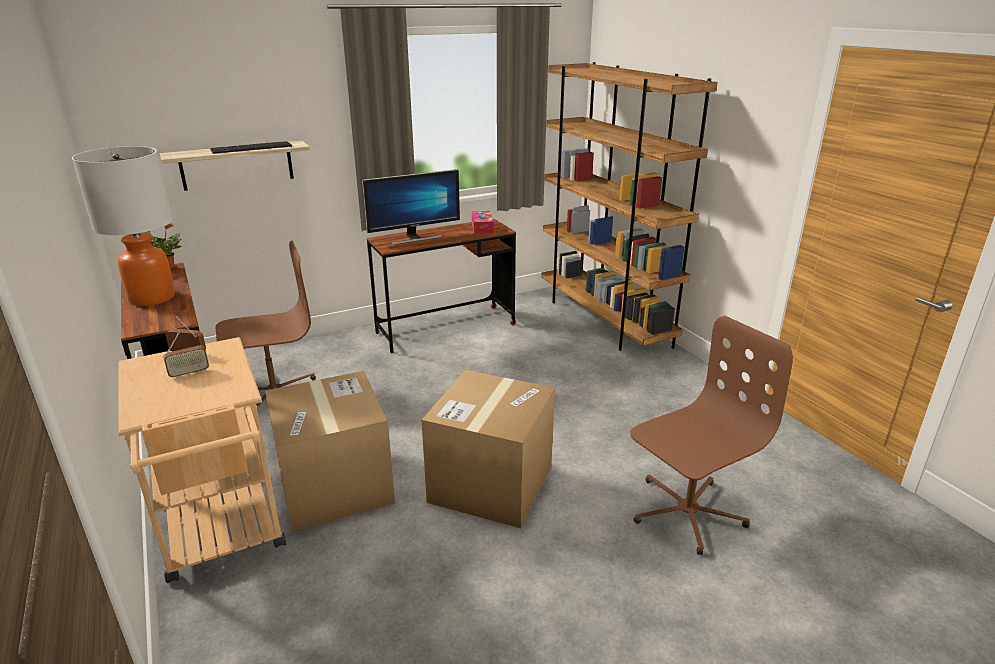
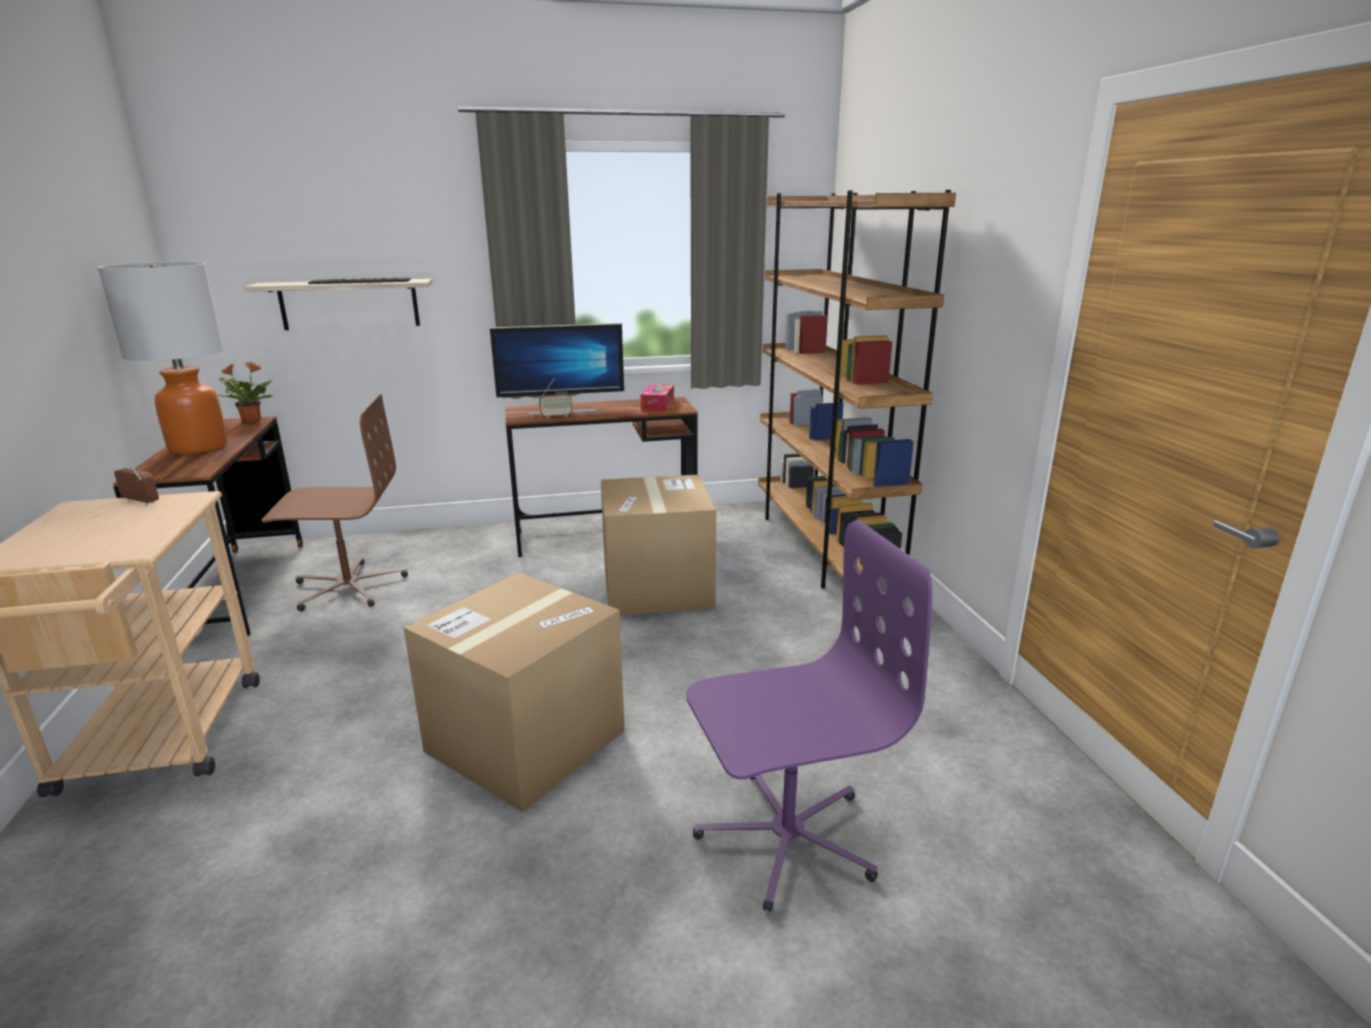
camera: 15 degrees right, 5 degrees down
radio [163,331,209,379] -> radio moved to [539,378,572,419]
cardboard box [265,371,395,532] -> cardboard box moved to [600,475,716,615]
brown office chair [630,316,793,555] -> purple office chair [686,520,932,912]

